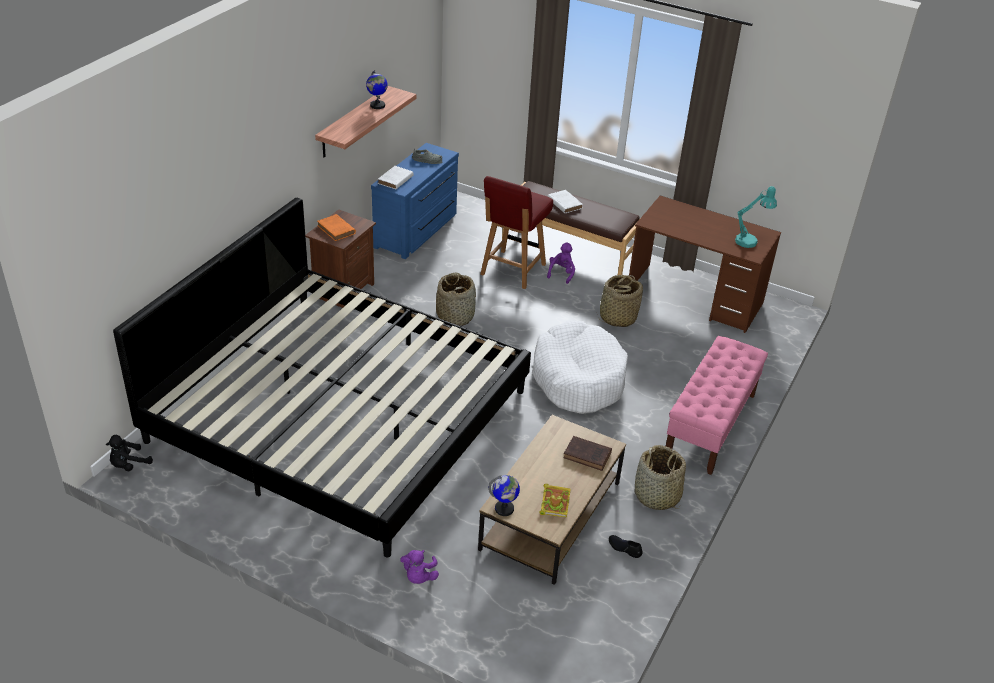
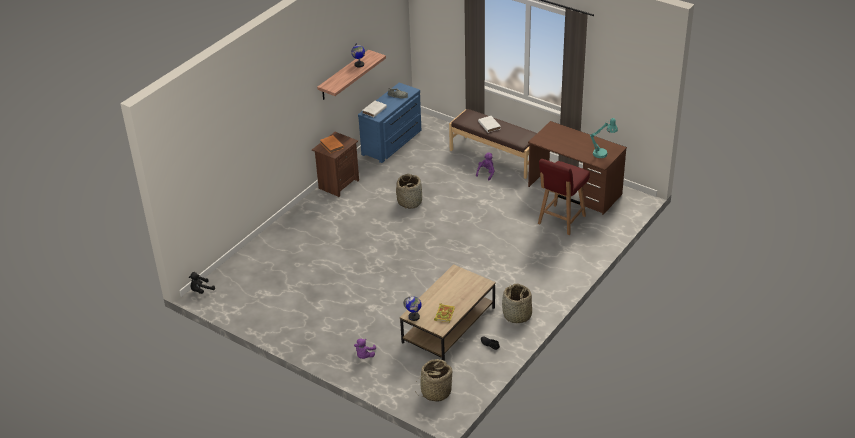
camera: 10 degrees right, 0 degrees up
bed [113,198,531,558] -> none
red chair [480,176,553,289] -> red chair moved to [538,159,590,235]
white dog bed [532,321,628,414] -> none
brown book [563,436,612,471] -> none
basket [598,275,643,327] -> basket moved to [415,359,454,401]
pink bench [665,336,768,475] -> none

